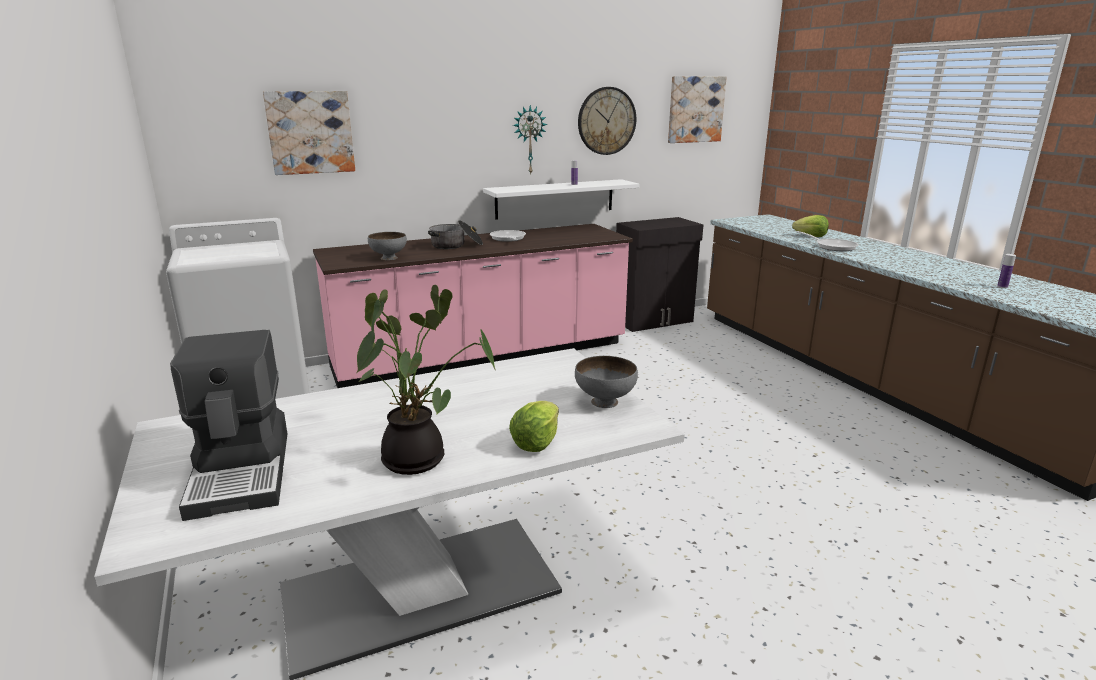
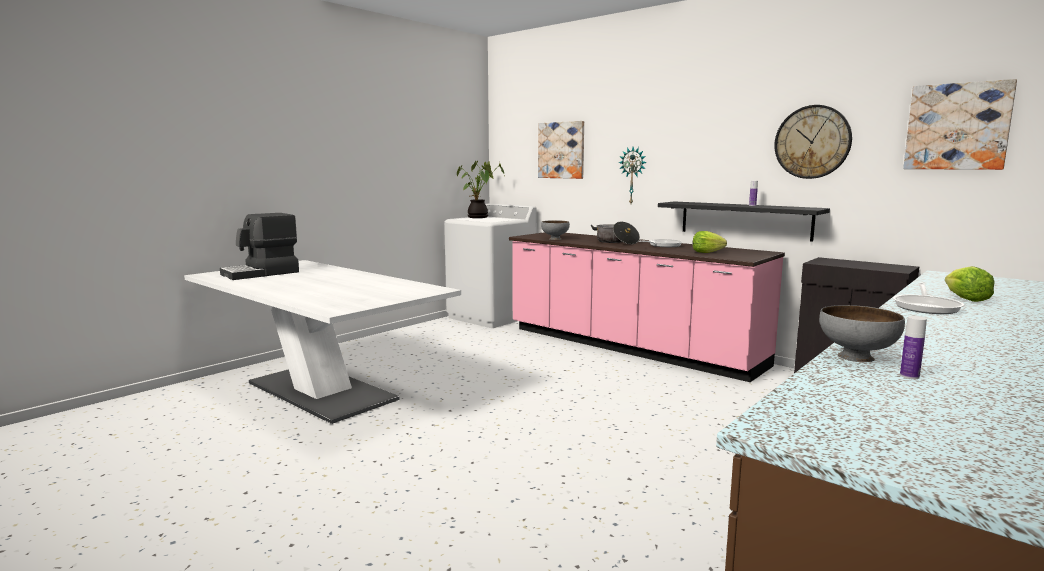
camera: 65 degrees right, 10 degrees down
potted plant [357,285,495,475] -> potted plant moved to [457,160,504,218]
white shelf [483,179,640,220] -> black shelf [658,201,830,242]
lettuce [509,401,559,452] -> lettuce moved to [692,231,727,253]
wall clock [513,105,547,175] -> wall clock moved to [618,147,647,203]
grey bowl [575,356,638,408] -> grey bowl moved to [819,305,905,362]

